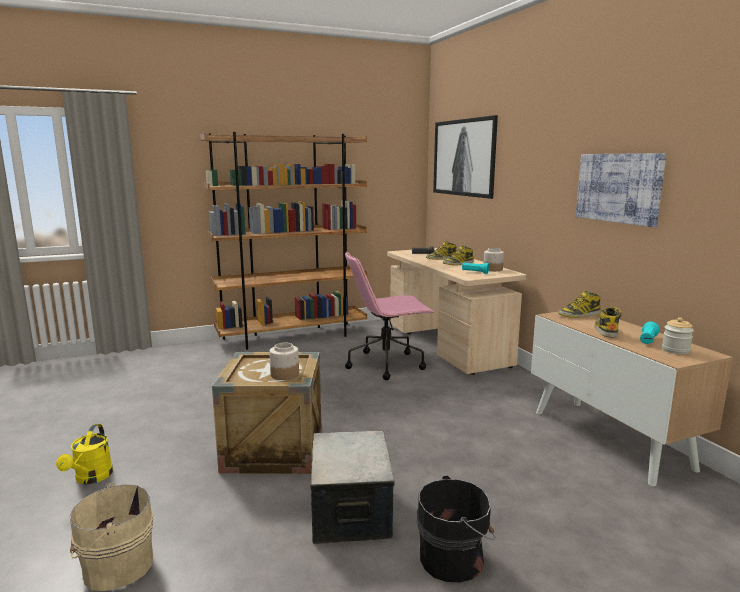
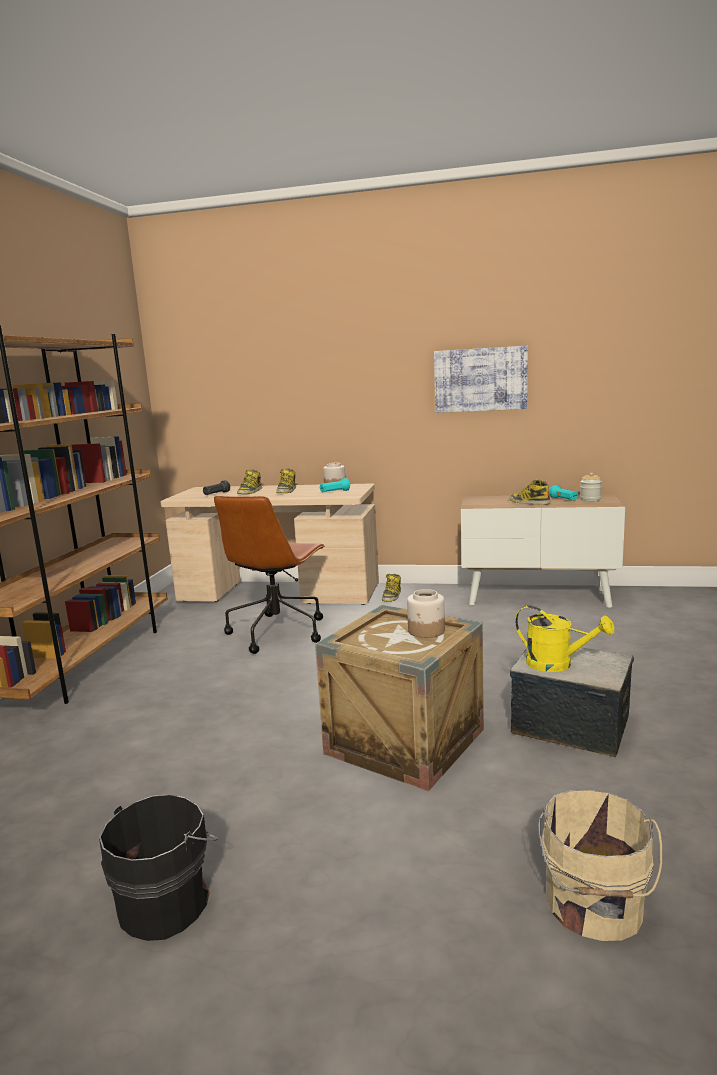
camera: 55 degrees left, 0 degrees up
yellow watering can [56,424,113,484] -> yellow watering can moved to [515,606,614,672]
pink office chair [345,251,434,380] -> brown office chair [214,496,325,654]
black bucket [417,475,496,582] -> black bucket moved to [99,794,218,941]
picture [433,115,498,199] -> none
boot [558,290,600,318] -> boot moved to [382,574,401,602]

